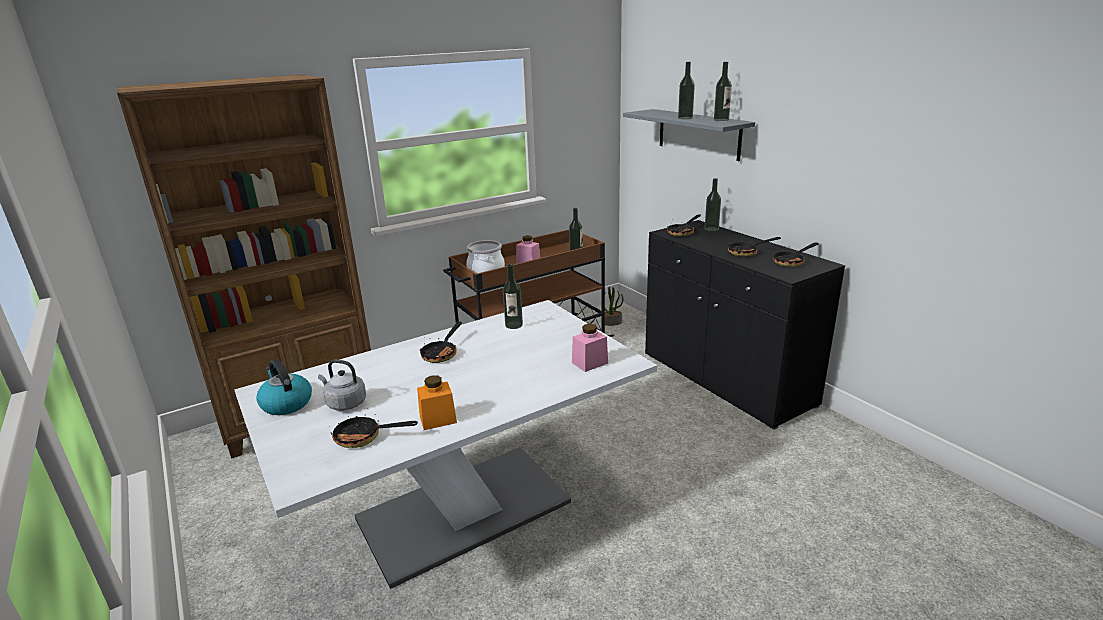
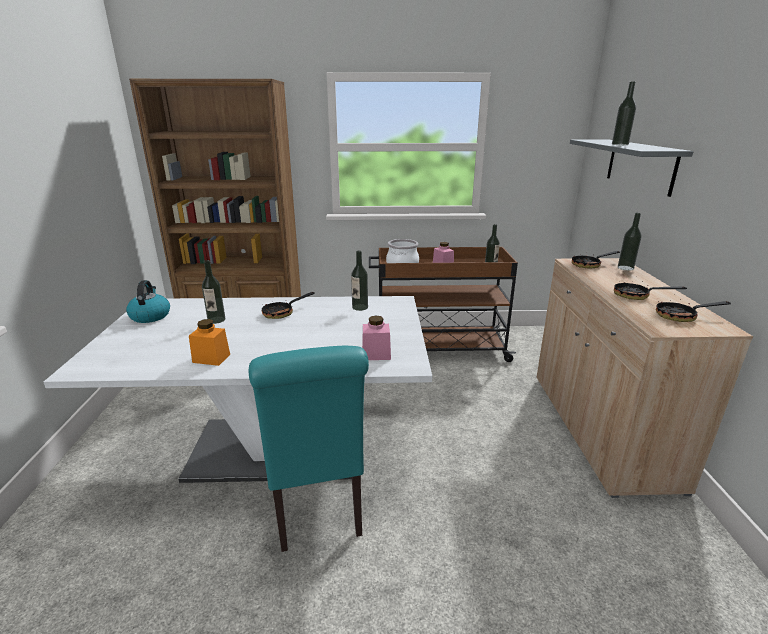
camera: 30 degrees right, 0 degrees up
grey kettle [318,360,366,411] -> none
frying pan [331,415,418,448] -> none
potted plant [605,286,623,326] -> none
black cabinet [645,220,845,430] -> beige cabinet [536,258,753,498]
bottle [714,62,732,121] -> bottle moved to [202,260,225,324]
none -> turquoise chair [249,346,369,552]

